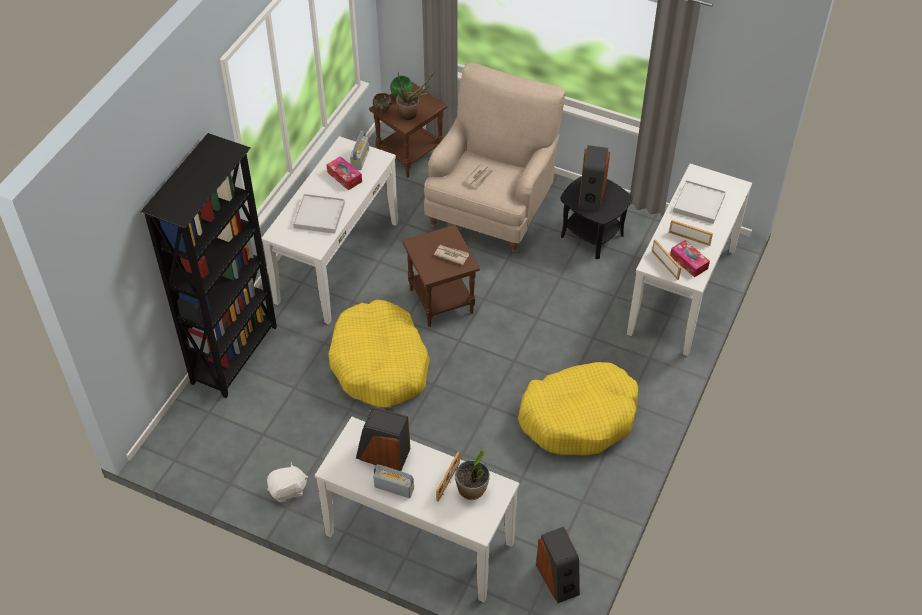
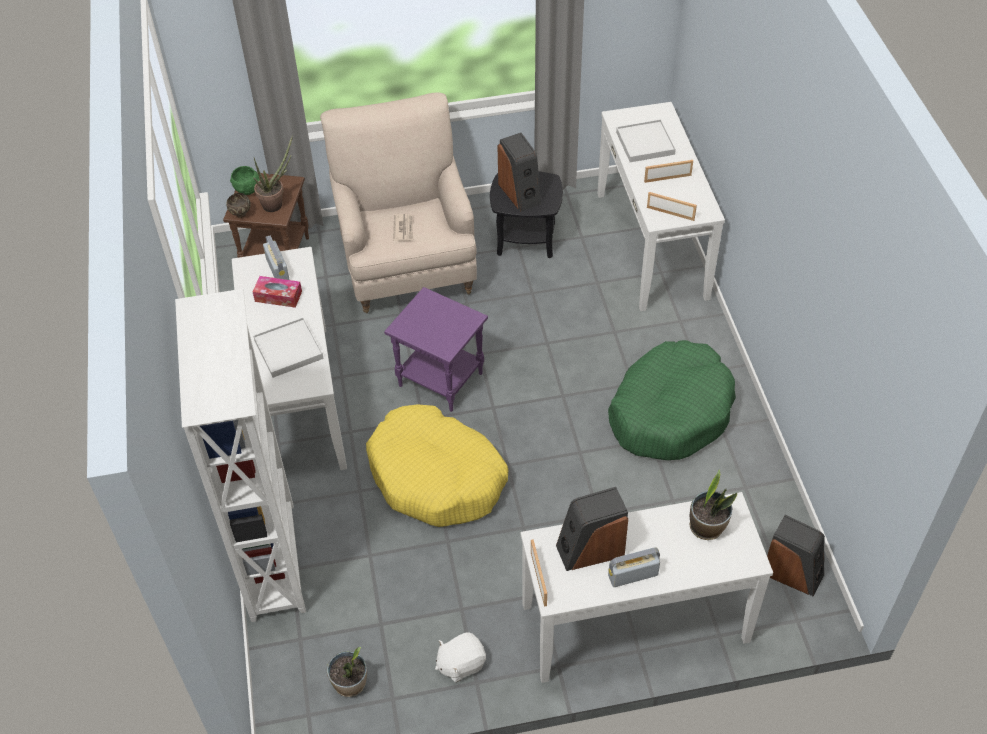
camera: 35 degrees left, 0 degrees up
black bookcase [141,133,277,398] -> white bookcase [175,289,306,622]
white plush toy [267,462,308,503] -> white plush toy turned 150 degrees counterclockwise [435,633,486,682]
brown side table [402,225,480,327] -> purple side table [384,287,488,412]
newspaper [434,245,469,265] -> none
picture frame [436,452,460,502] -> picture frame moved to [531,539,547,607]
yellow dog bed [518,362,638,456] -> green dog bed [608,340,736,460]
tissue box [670,240,710,278] -> none
none -> potted plant [327,647,367,697]

